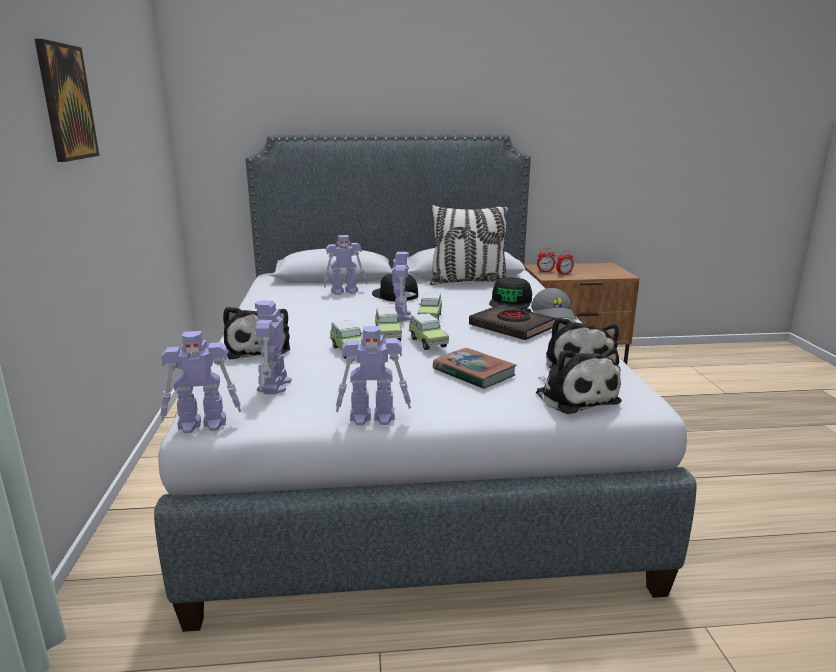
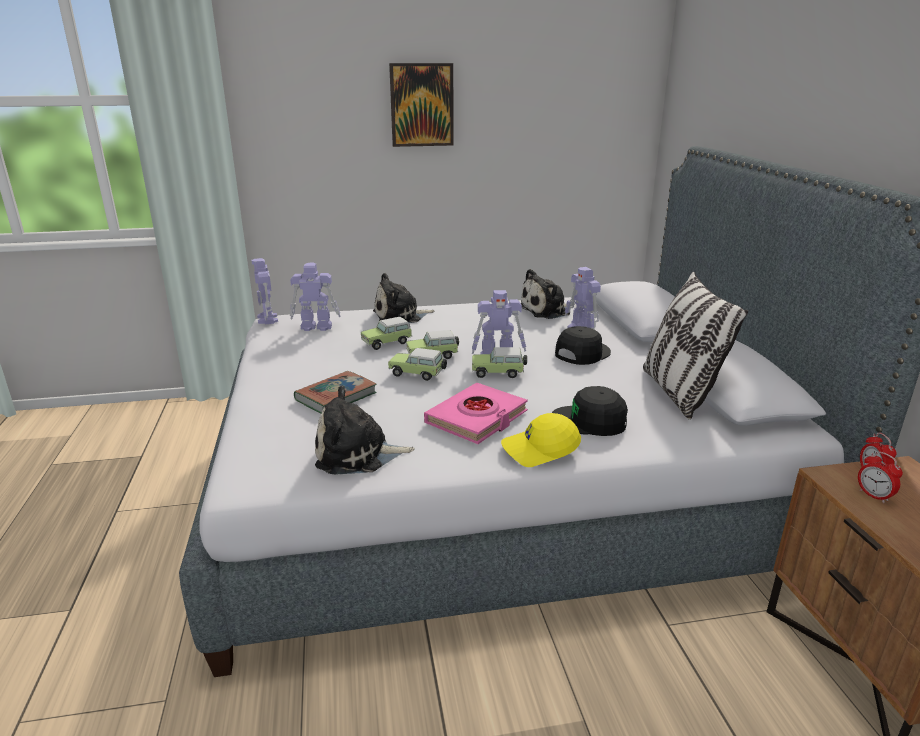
camera: 85 degrees right, 5 degrees up
toy robot [336,326,411,426] -> none
toy car [408,314,449,350] -> toy car turned 45 degrees clockwise [388,348,447,381]
black book [469,305,555,340] -> pink book [424,383,528,444]
grey cap [531,288,577,320] -> yellow cap [501,413,581,467]
plush toy [536,348,622,414] -> plush toy moved to [521,269,570,319]

